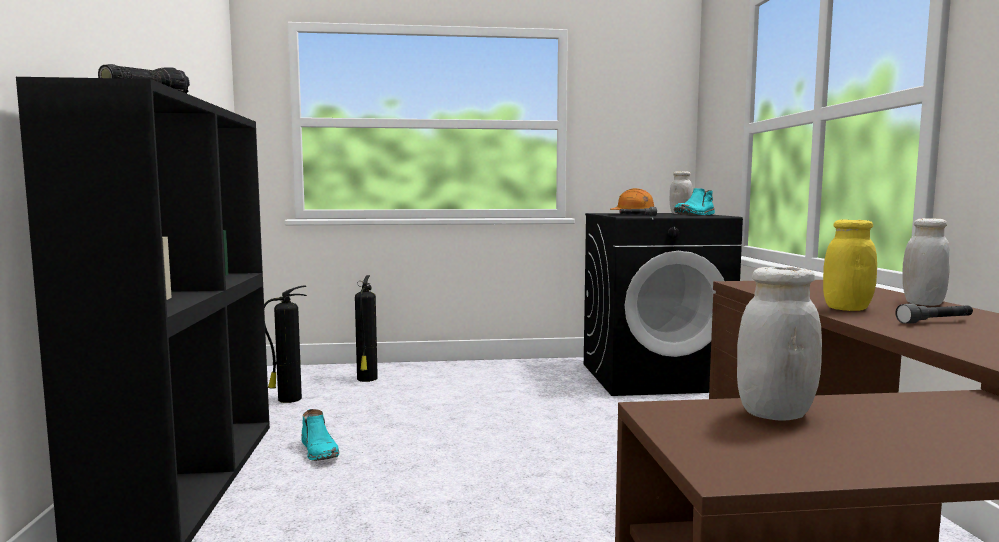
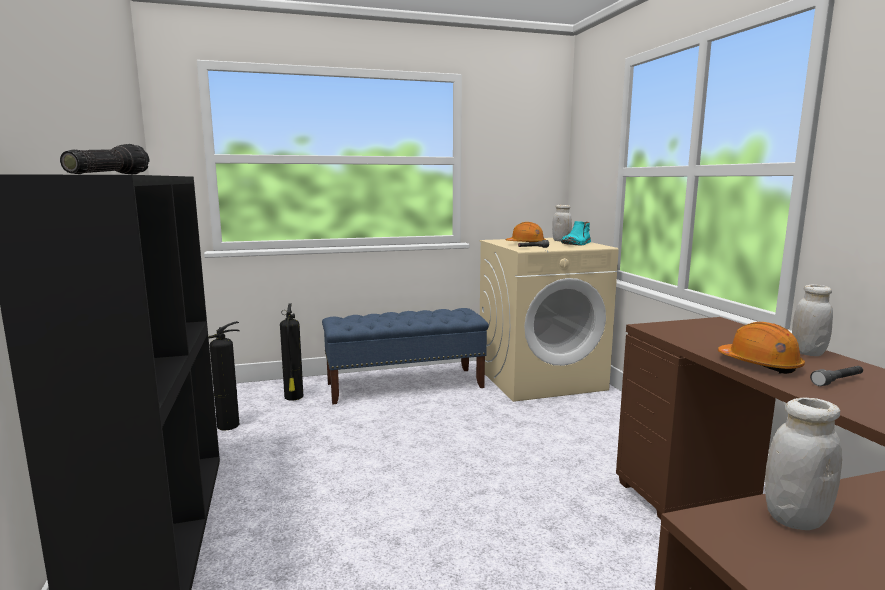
camera: 10 degrees left, 5 degrees up
turquoise boot [302,409,339,461] -> none
black washing machine [584,213,743,396] -> beige washing machine [480,238,619,402]
yellow jar [823,219,877,311] -> orange hard hat [718,322,805,374]
none -> blue bench [322,308,489,405]

